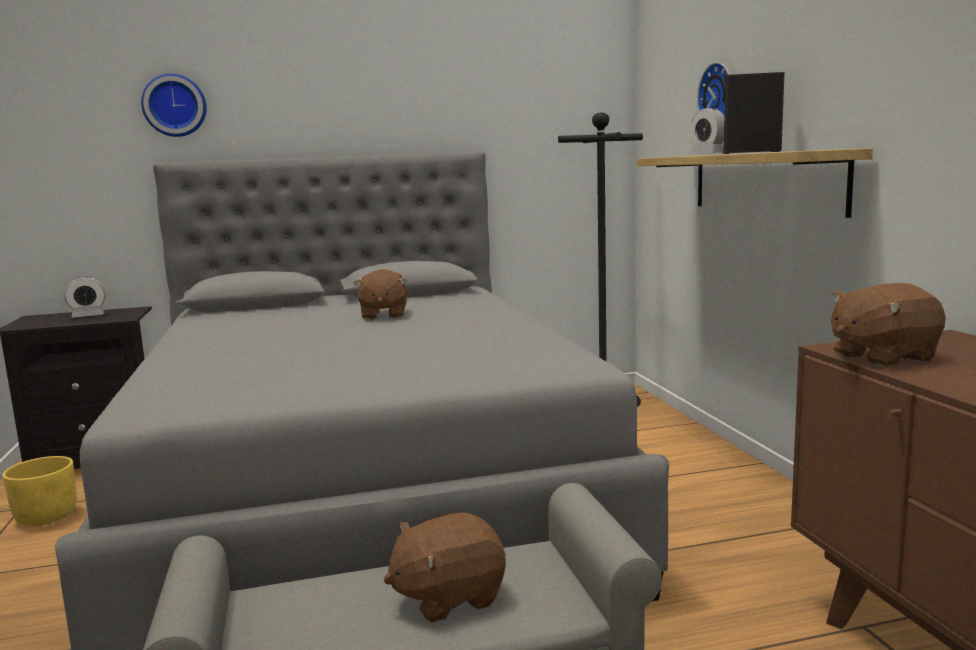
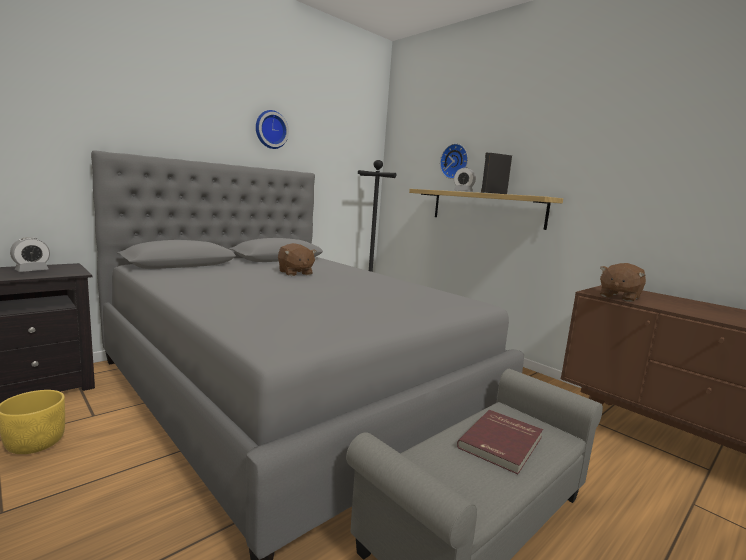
camera: 30 degrees left, 0 degrees up
wall clock [141,74,207,137] -> wall clock moved to [256,110,289,149]
brown plush toy [384,512,506,623] -> red book [457,410,543,474]

